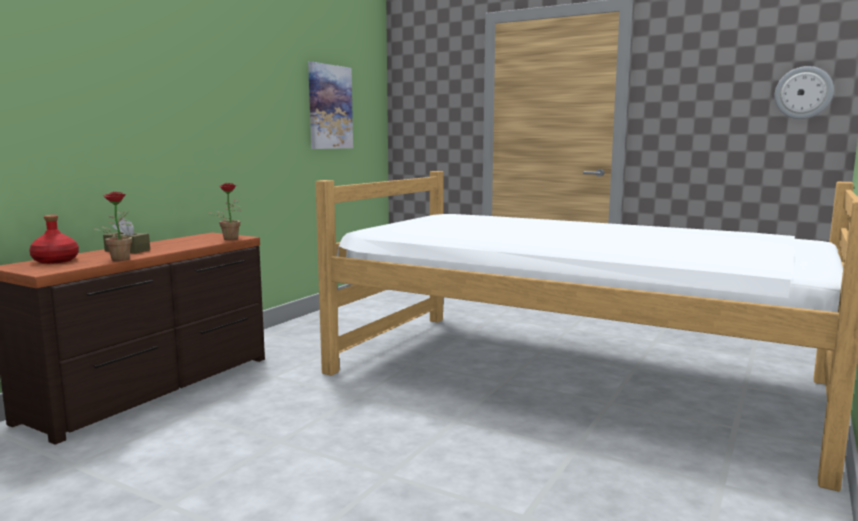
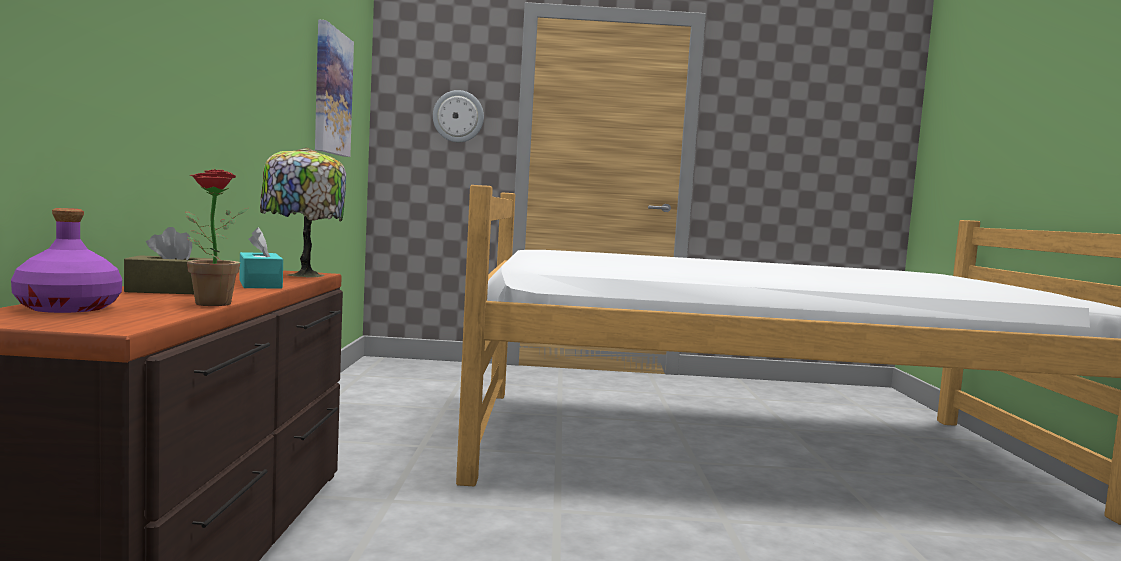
camera: 30 degrees left, 5 degrees down
red bottle [29,215,79,264] -> purple bottle [11,208,122,313]
potted plant [208,183,242,240] -> table lamp [260,147,346,277]
wall clock [774,66,834,119] -> wall clock moved to [433,90,484,143]
none -> turquoise tissue box [239,227,283,288]

